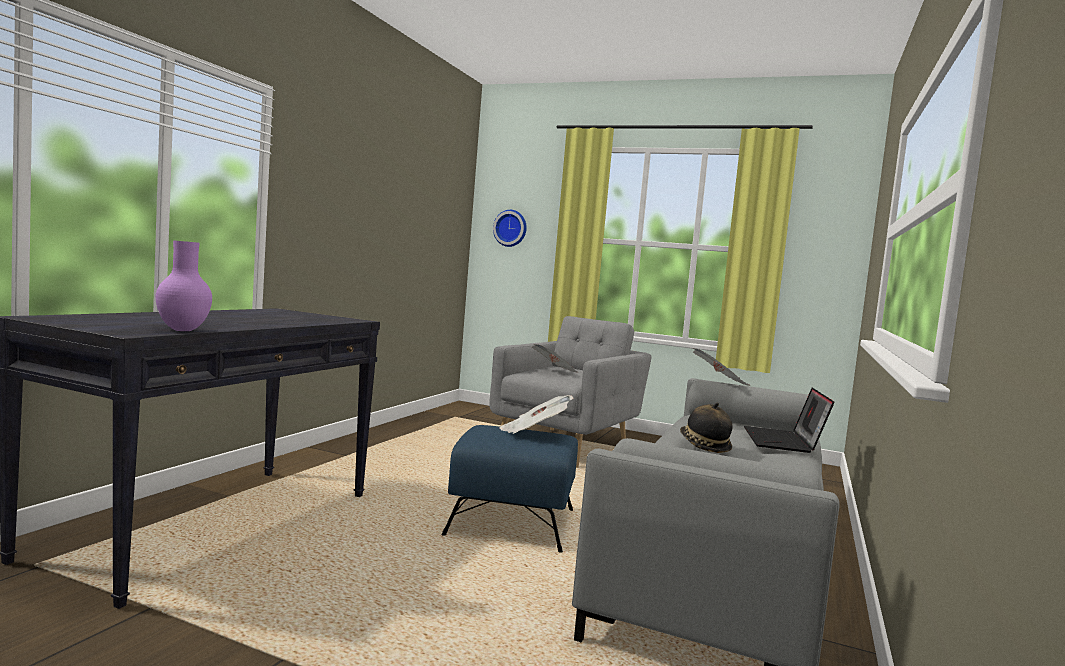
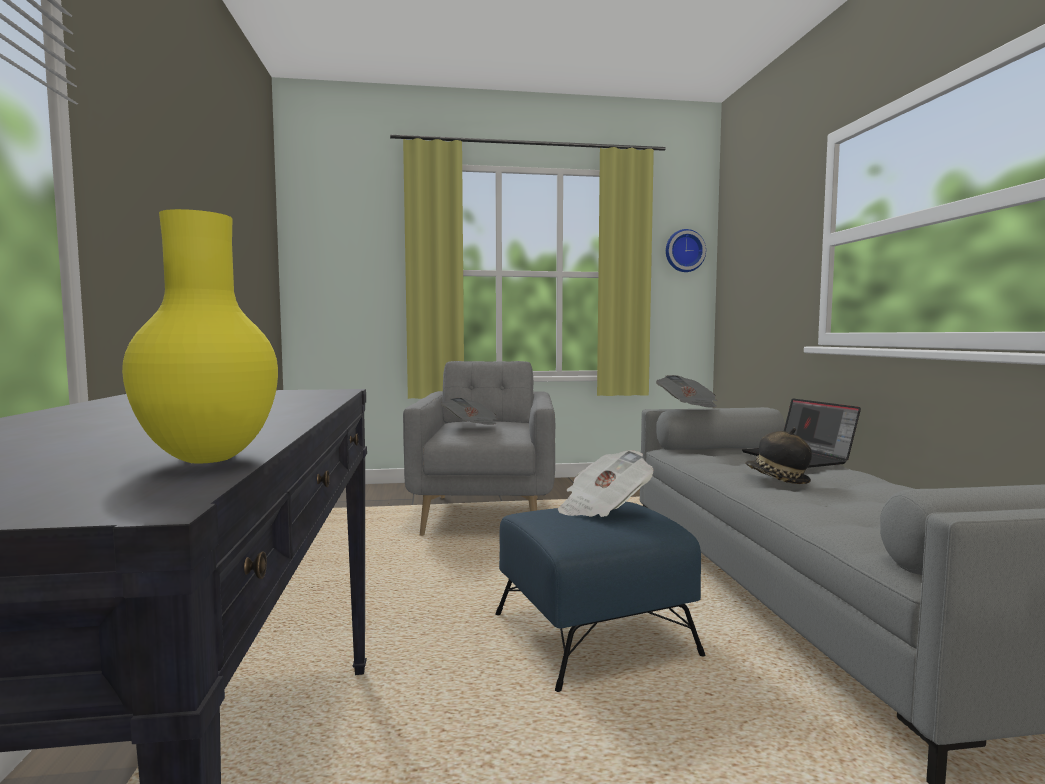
camera: 30 degrees left, 0 degrees up
purple vase [156,240,212,331] -> yellow vase [122,209,278,463]
wall clock [493,210,527,247] -> wall clock moved to [666,229,706,272]

